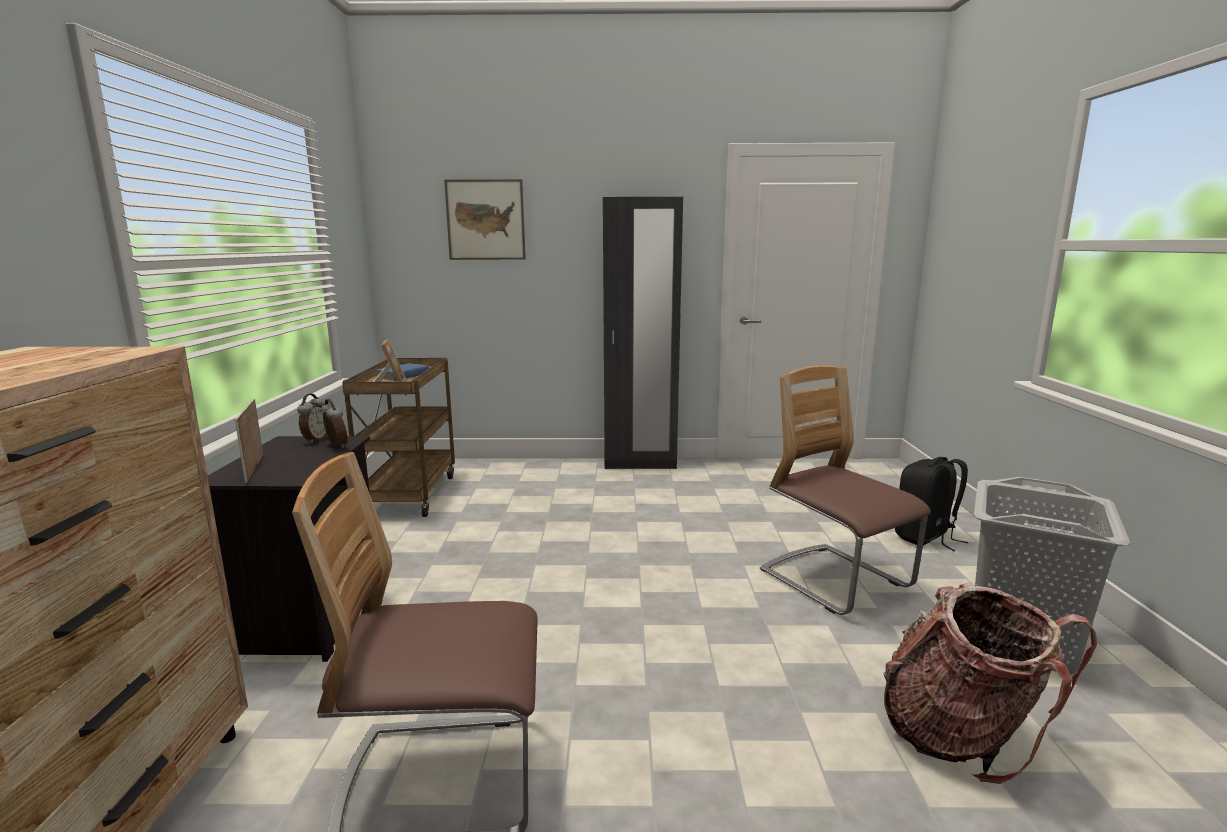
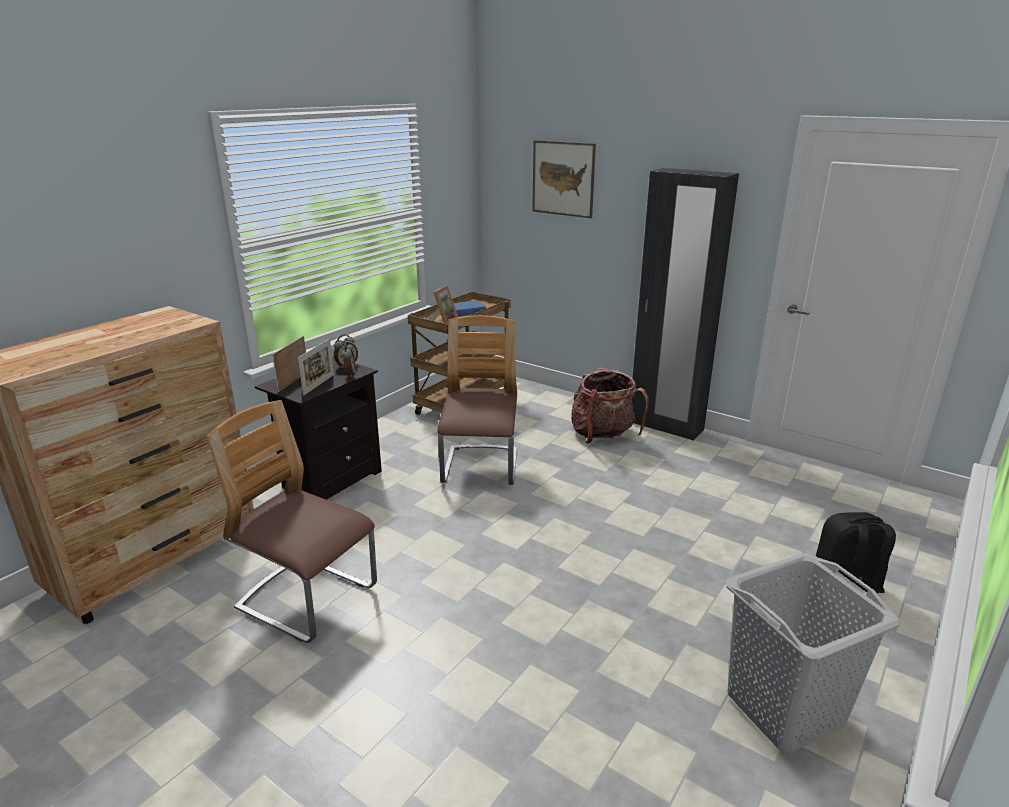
camera: 35 degrees right, 10 degrees up
chair [760,366,931,615] -> chair moved to [438,315,517,485]
backpack [883,583,1097,784] -> backpack moved to [571,367,649,443]
none -> picture frame [298,339,334,396]

